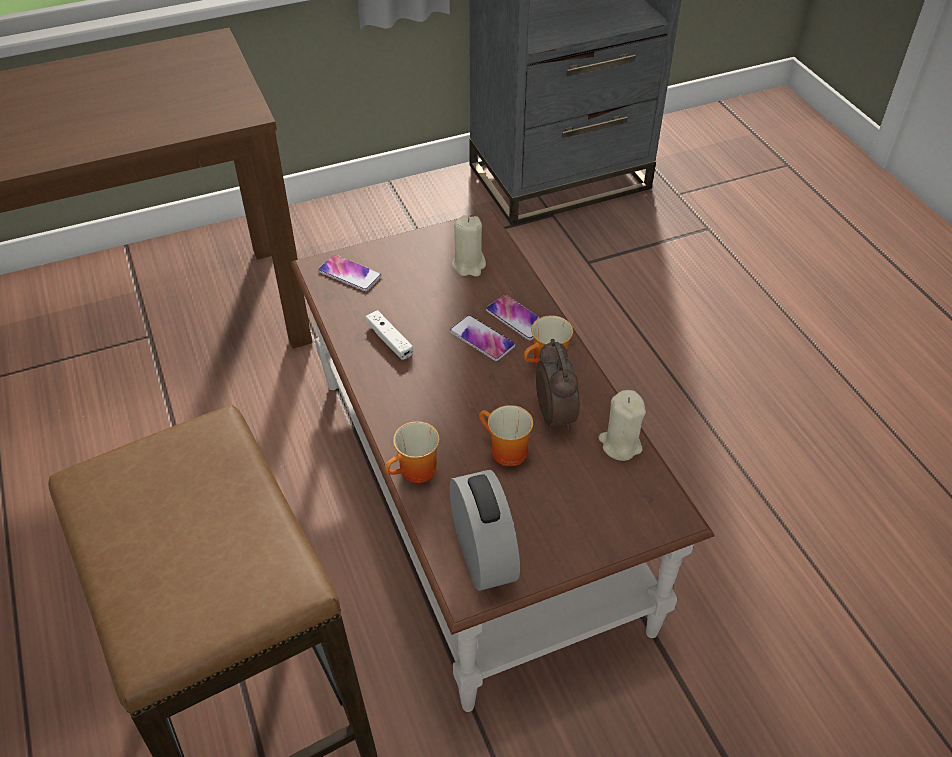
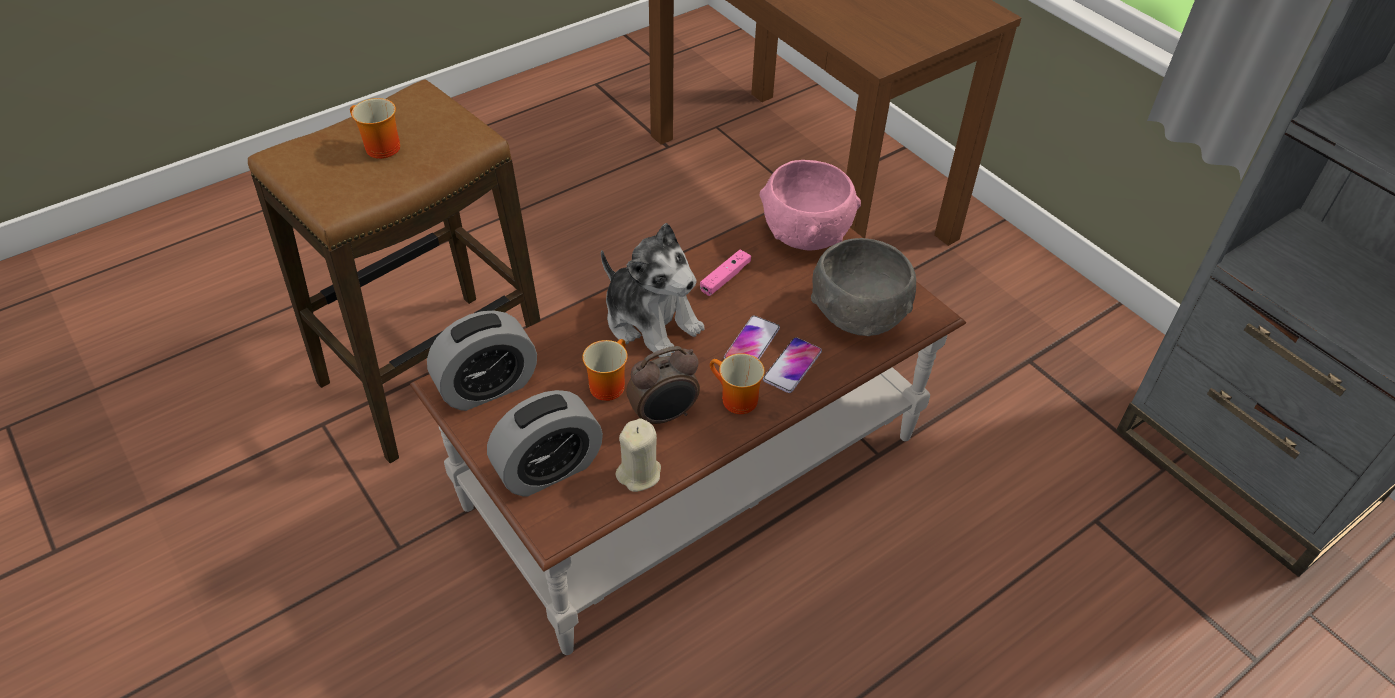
camera: 75 degrees right, 0 degrees up
phone [318,255,382,291] -> pink bowl [760,160,861,251]
white game controller [366,310,413,360] -> pink game controller [700,250,751,296]
mug [385,421,440,483] -> mug moved to [350,98,400,159]
beige candle [452,215,486,277] -> grey bowl [811,238,916,336]
none -> alarm clock [487,390,603,496]
none -> plush toy [601,223,705,358]

